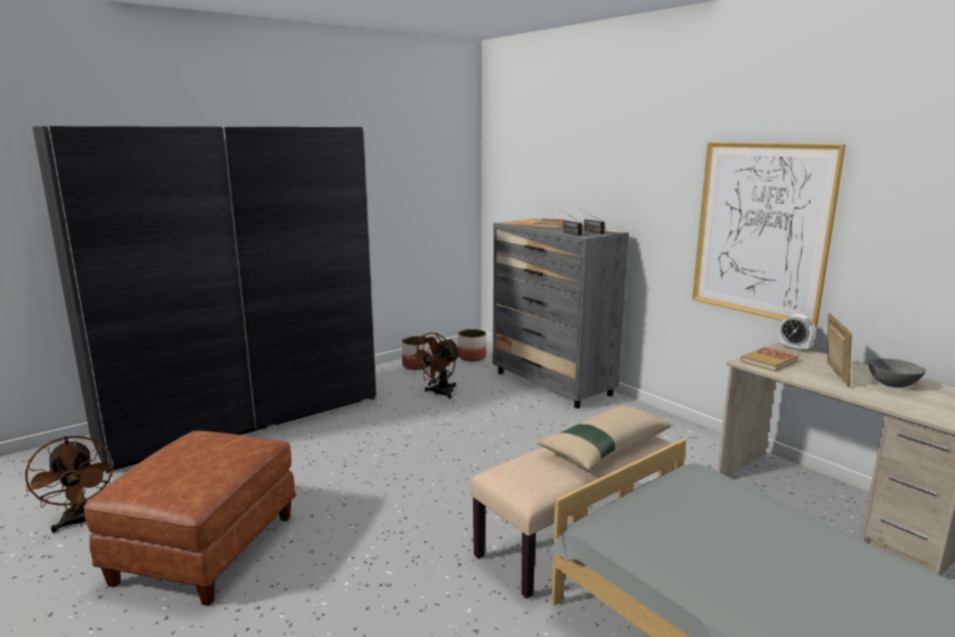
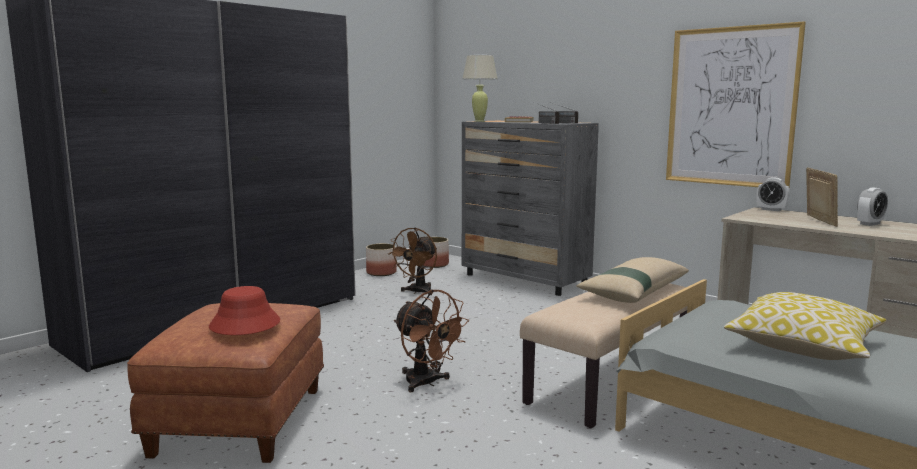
camera: 10 degrees left, 5 degrees down
brown fan [25,436,113,533] -> brown fan moved to [394,289,469,392]
book [740,347,799,372] -> none
grey bowl [869,358,926,388] -> alarm clock [857,188,888,226]
none -> red hat [209,286,280,335]
none -> beige table lamp [462,55,498,122]
none -> pillow [724,292,886,360]

